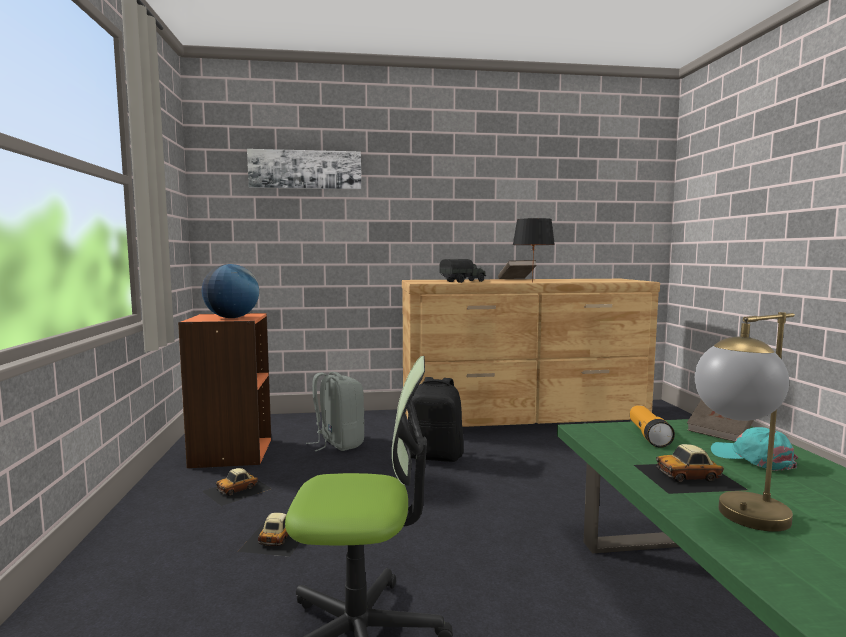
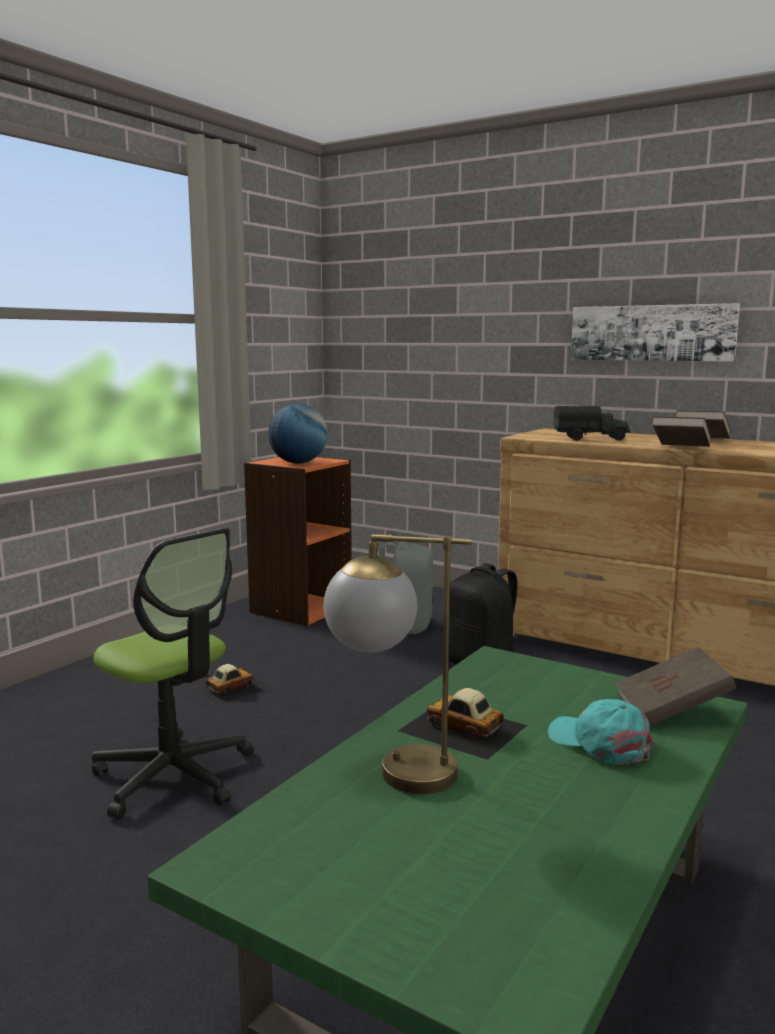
camera: 40 degrees right, 5 degrees up
toy car [202,468,272,506] -> none
picture [247,149,361,190] -> picture moved to [571,303,740,362]
black table lamp [513,218,555,283] -> brown book [651,416,711,447]
flashlight [630,405,675,448] -> none
turquoise cap [711,427,798,471] -> turquoise cap turned 45 degrees counterclockwise [548,699,654,765]

